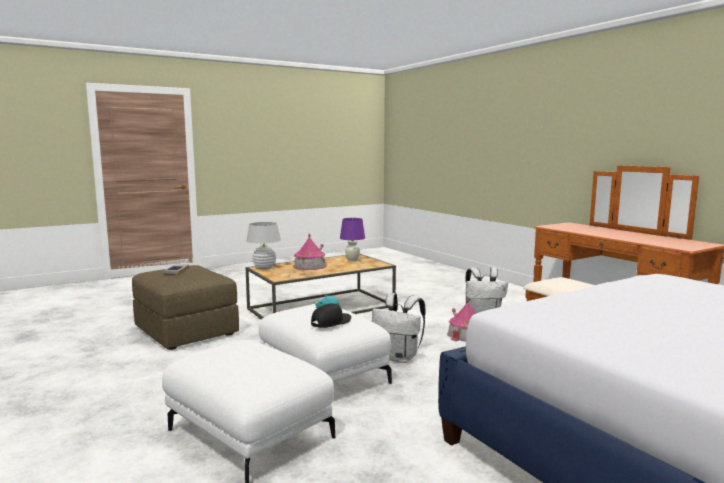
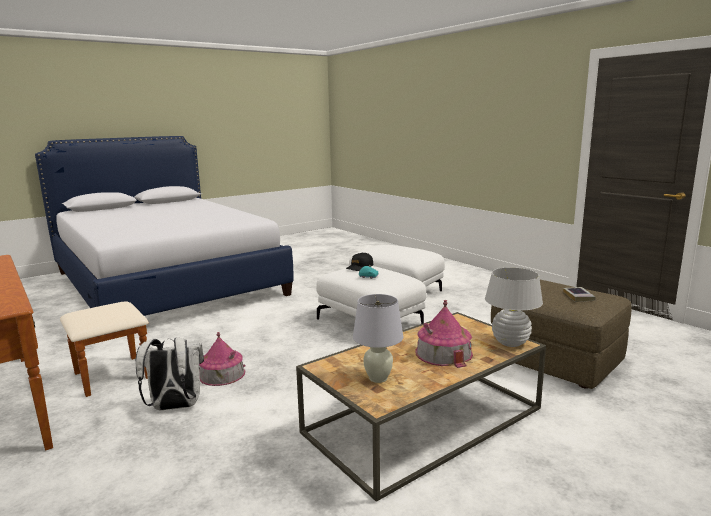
camera: 175 degrees right, 5 degrees up
purple table lamp [340,218,365,262] -> white table lamp [353,294,403,383]
white backpack [372,293,426,363] -> none

